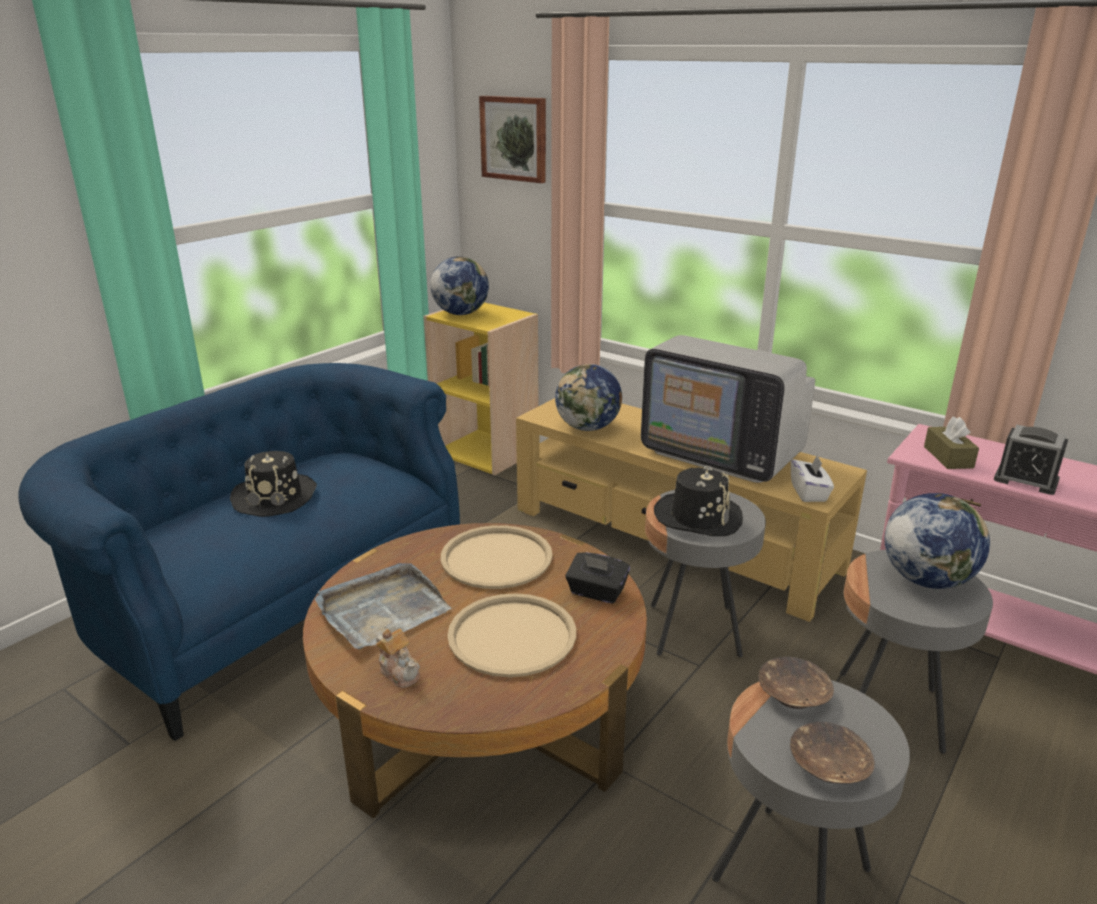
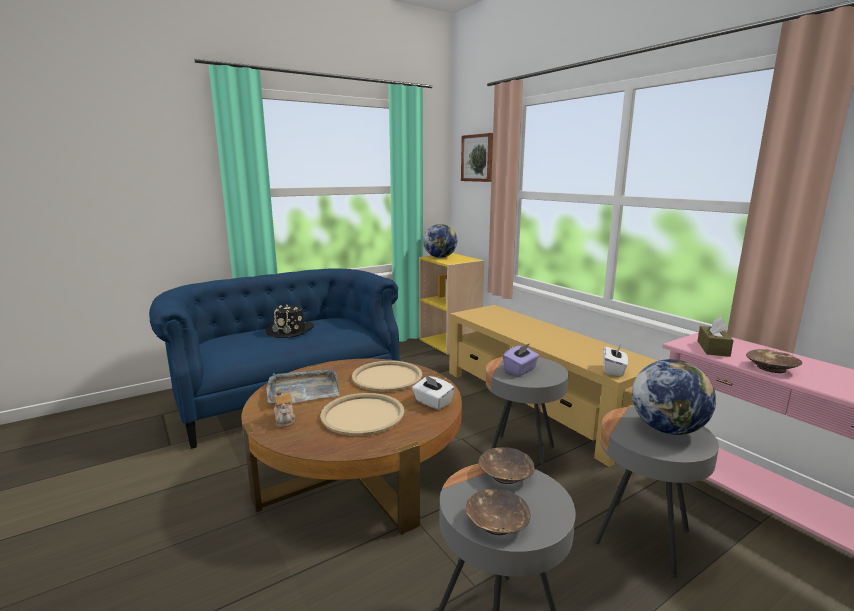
camera: 20 degrees right, 10 degrees down
globe [555,364,622,431] -> none
black tissue box [565,552,630,604] -> white tissue box [412,375,455,410]
television [641,335,815,483] -> none
black hat [654,466,743,536] -> purple tissue box [503,343,539,376]
alarm clock [994,425,1068,495] -> brown bowl [746,349,802,373]

